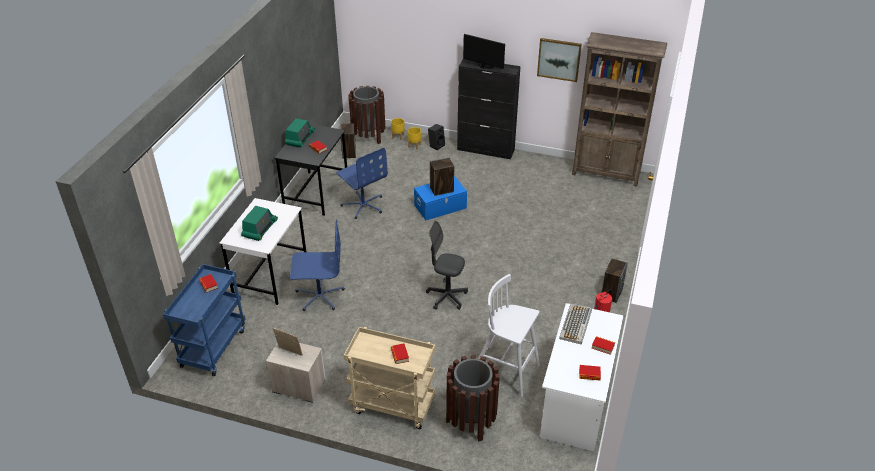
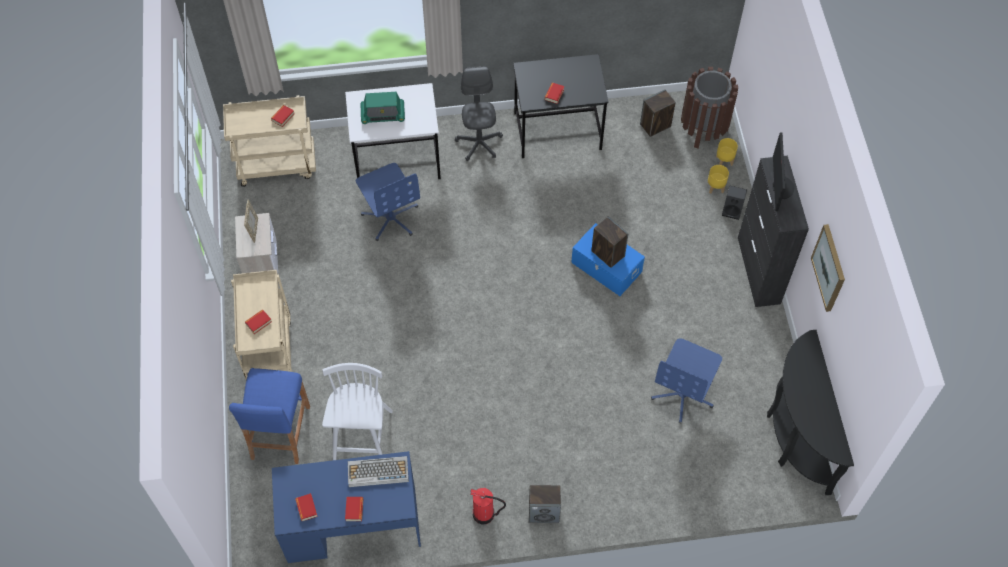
camera: 65 degrees right, 20 degrees up
blue cart [163,264,246,376] -> beige cart [223,95,316,187]
radio [285,118,315,148] -> none
blue office chair [336,148,388,219] -> blue office chair moved to [651,338,722,424]
grey office chair [426,221,468,310] -> grey office chair moved to [455,66,503,161]
brown trash can [446,355,500,442] -> blue stool [229,368,310,464]
white desk [540,303,624,451] -> blue desk [272,451,421,563]
brown bookcase [572,32,667,186] -> black console table [767,330,854,495]

